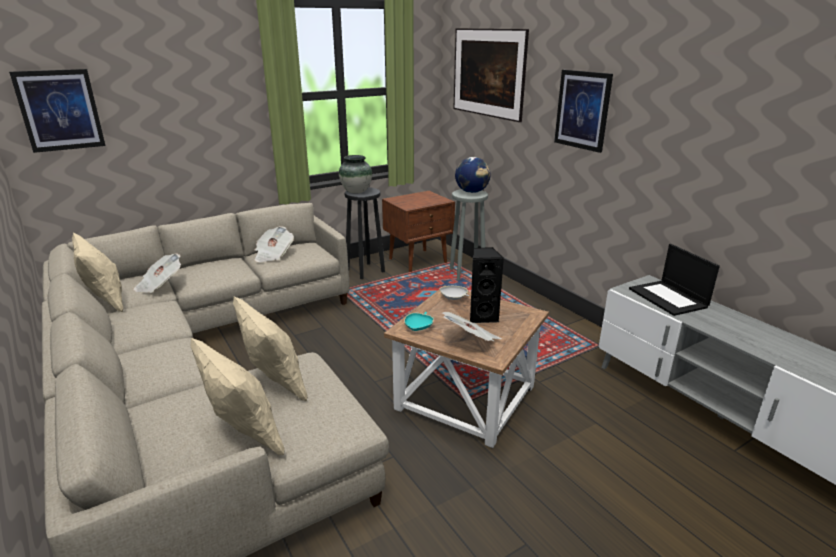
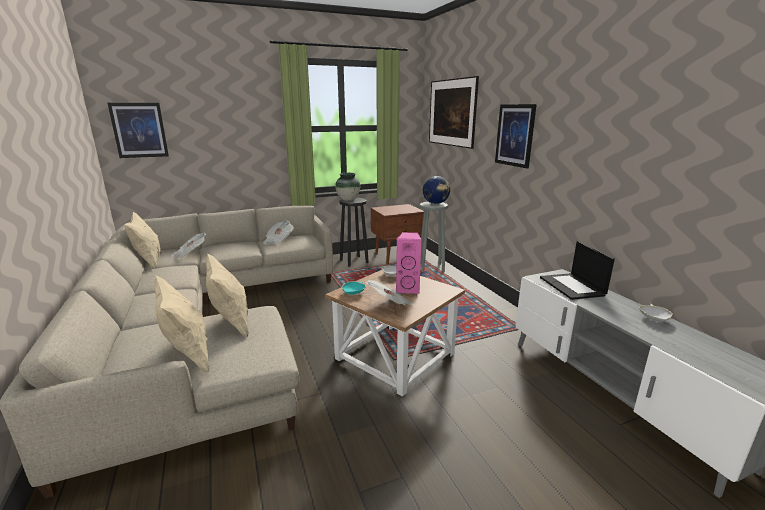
camera: 10 degrees right, 5 degrees down
black speaker [470,247,504,323] -> pink speaker [396,232,422,294]
none -> white bowl [639,304,673,322]

